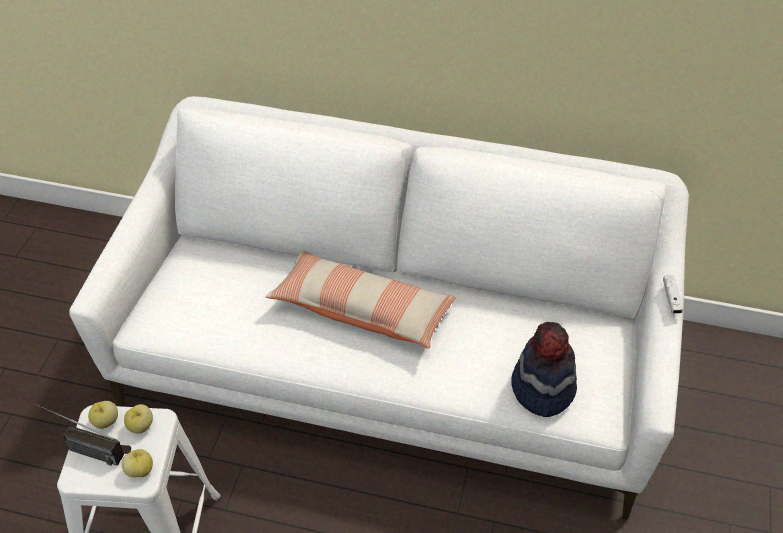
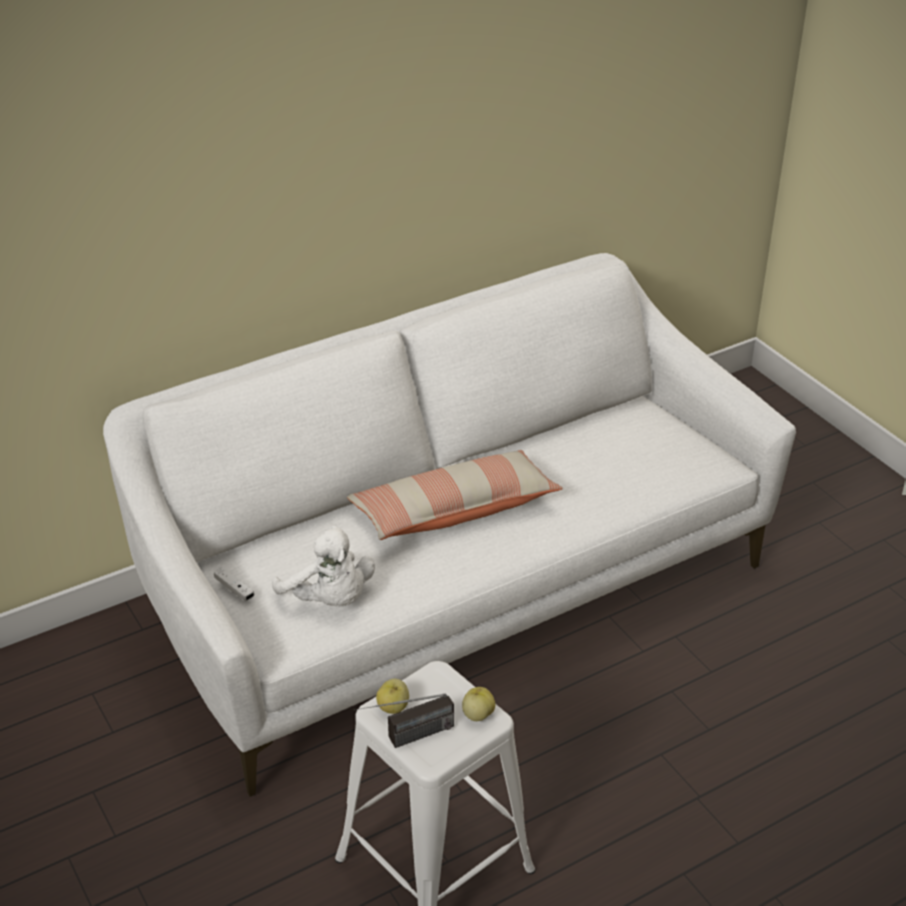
camera: 45 degrees left, 10 degrees down
apple [124,404,153,434] -> none
hat [511,322,577,417] -> none
white game controller [663,276,683,314] -> white game controller moved to [214,567,255,601]
none -> white plush toy [272,525,375,606]

